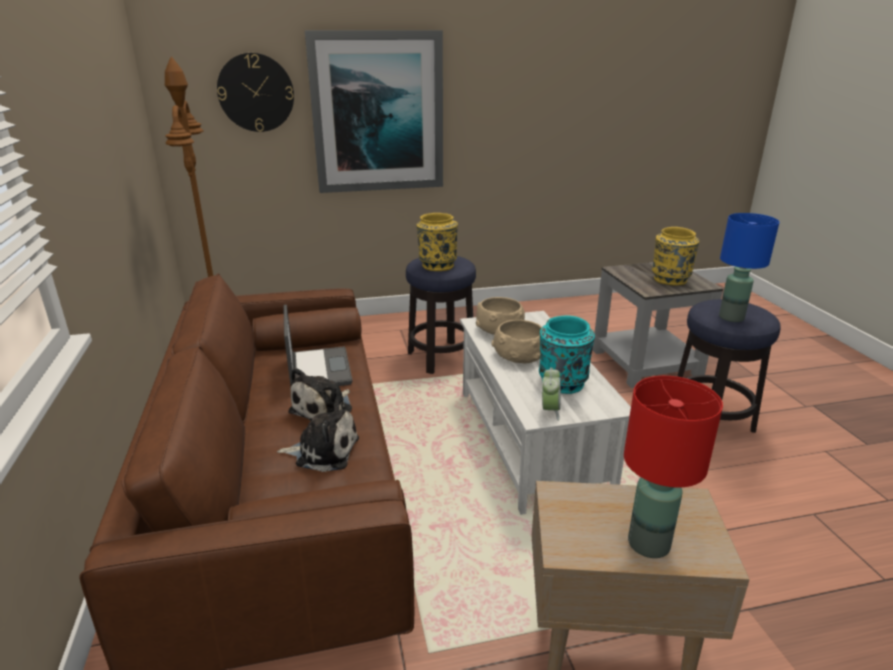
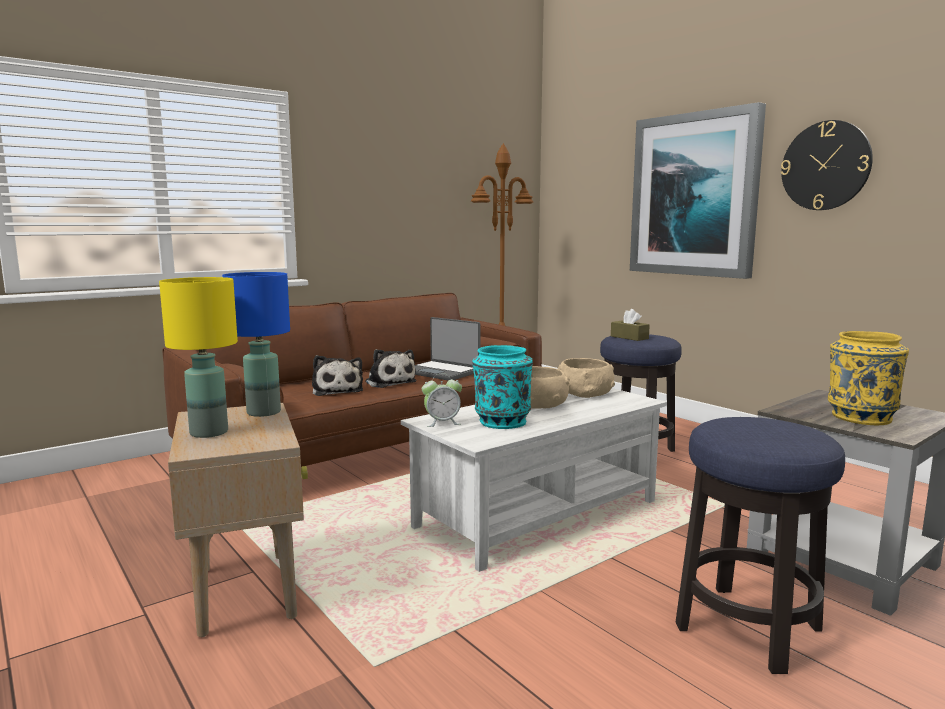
camera: 65 degrees right, 15 degrees down
wall clock [217,53,294,132] -> wall clock moved to [781,120,873,210]
laptop [283,305,353,386] -> laptop turned 75 degrees clockwise [415,317,480,381]
plush toy [288,368,352,421] -> plush toy turned 135 degrees counterclockwise [365,349,417,388]
yellow vase [417,213,458,271] -> brown tissue box [611,309,650,341]
red table lamp [624,376,723,558] -> yellow table lamp [159,277,238,438]
blue table lamp [719,213,779,322] -> blue table lamp moved to [222,272,290,417]

